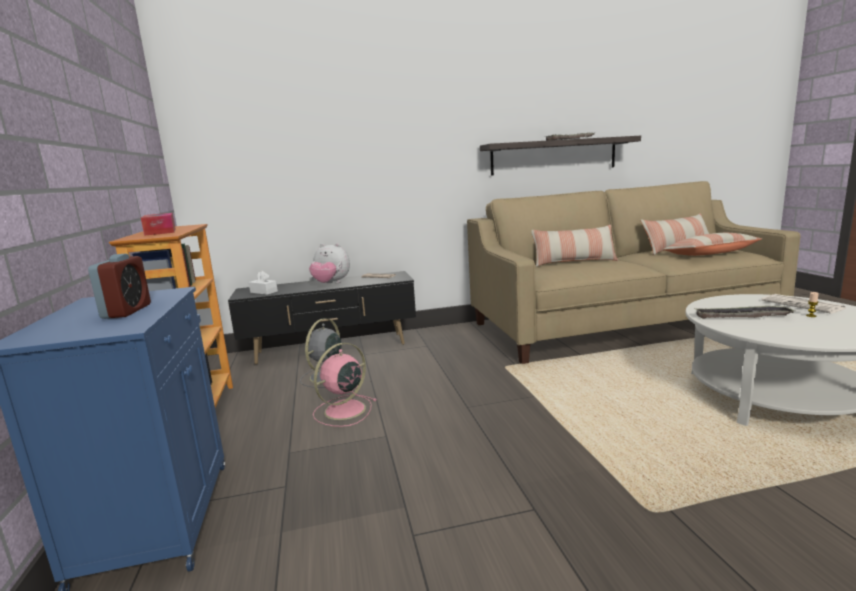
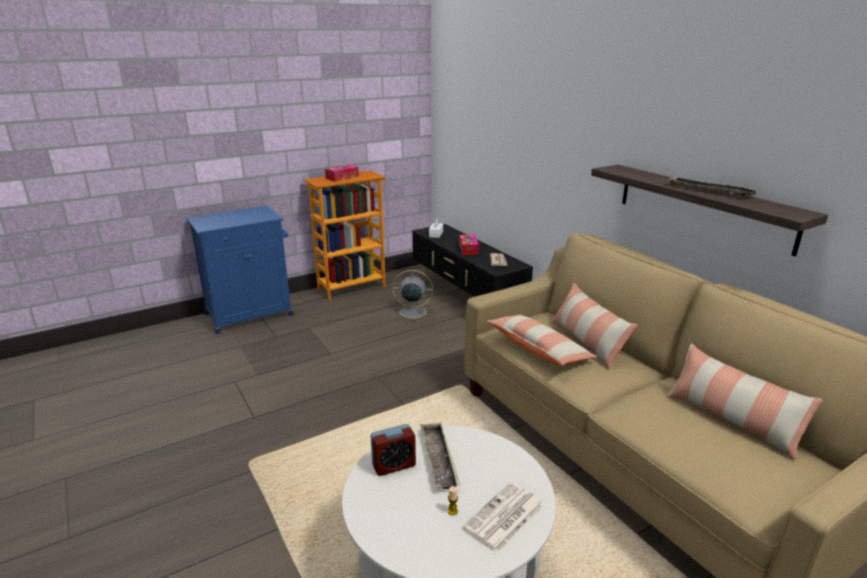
camera: 70 degrees right, 10 degrees up
alarm clock [88,254,151,319] -> alarm clock moved to [371,424,416,476]
plush toy [309,243,350,283] -> tissue box [459,234,479,255]
pink fan [313,343,376,427] -> none
pillow [662,233,762,256] -> pillow moved to [486,315,597,366]

